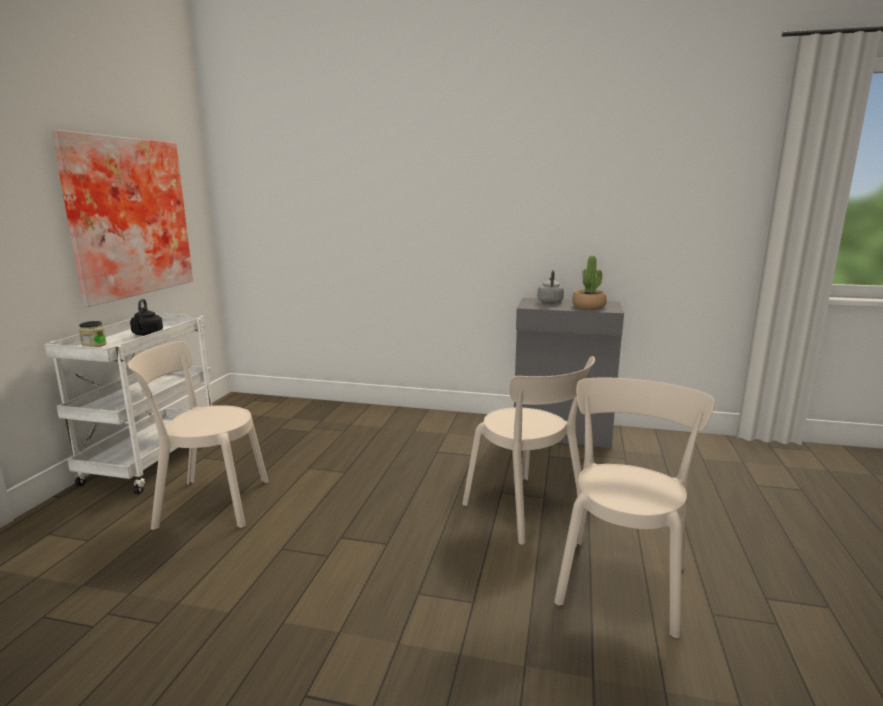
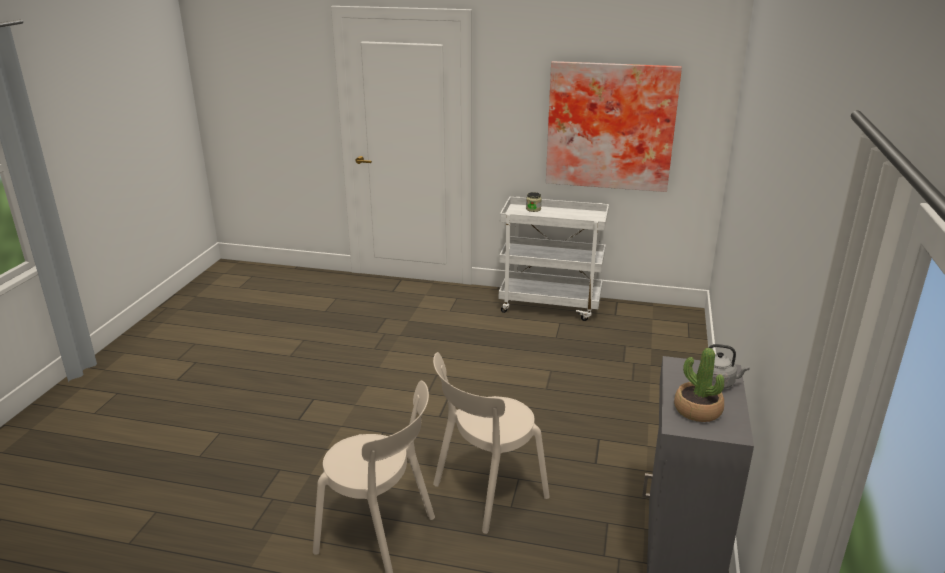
camera: 90 degrees right, 10 degrees up
beige chair [128,341,268,530] -> none
black kettle [130,299,163,336] -> none

